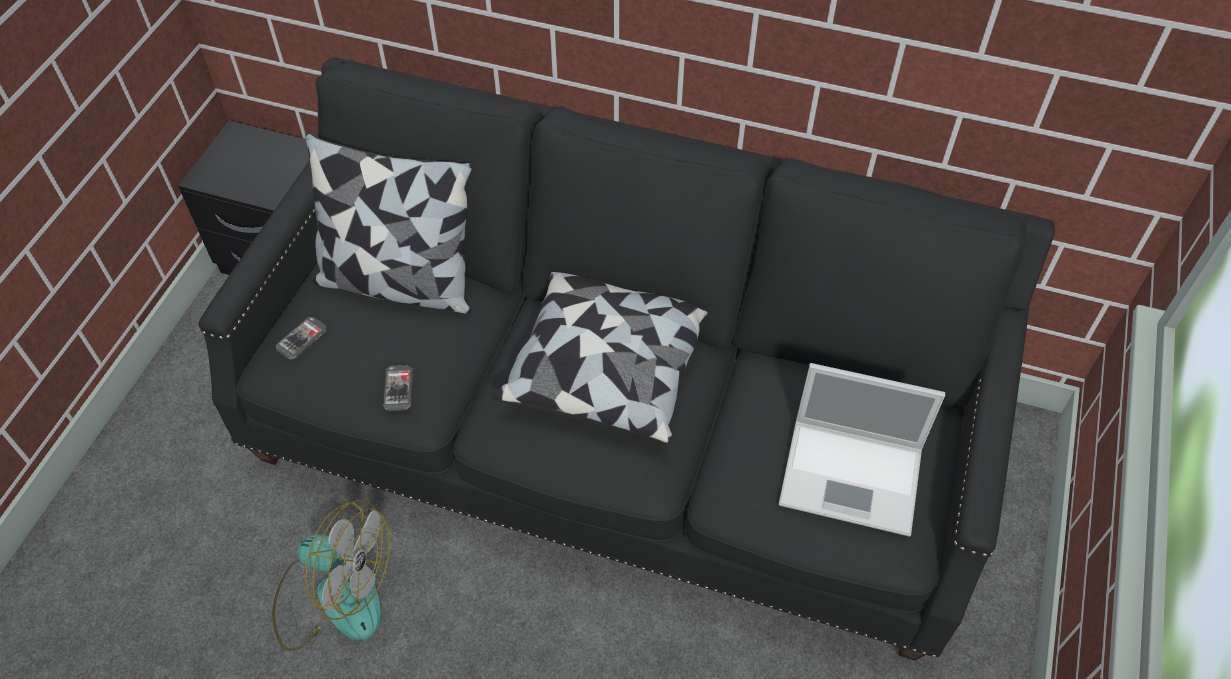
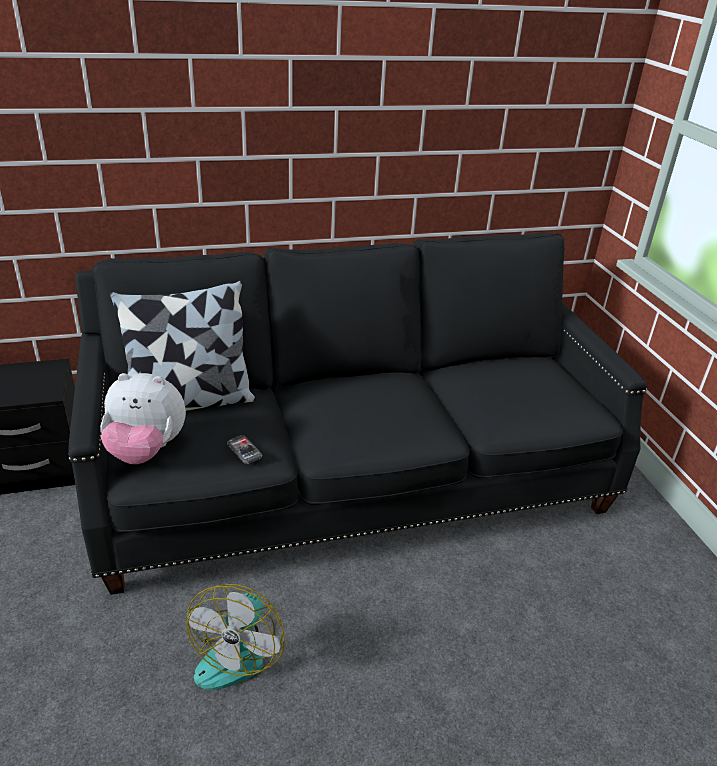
camera: 35 degrees left, 20 degrees down
fan [272,500,390,651] -> fan turned 120 degrees clockwise [187,584,285,690]
phone [276,317,327,359] -> plush toy [100,373,186,464]
pillow [492,272,708,444] -> none
laptop [779,363,945,537] -> none

